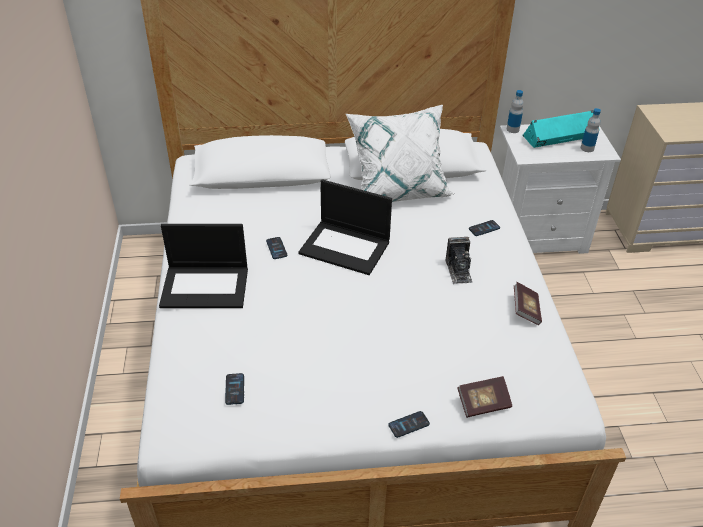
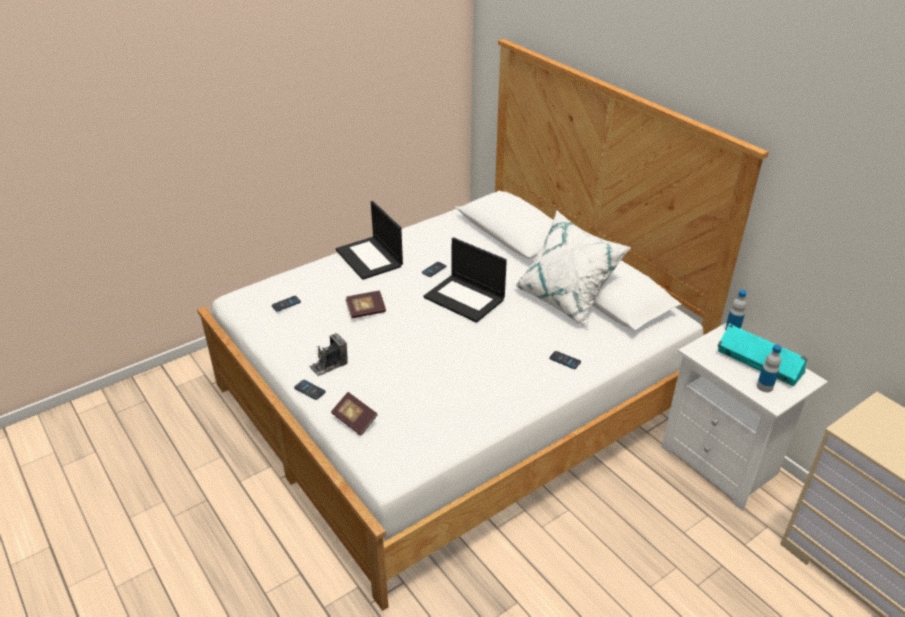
camera: 60 degrees right, 5 degrees down
laptop [299,179,392,275] -> laptop turned 45 degrees counterclockwise [423,237,507,323]
camera [445,237,473,284] -> camera moved to [309,333,348,376]
book [514,282,542,325] -> book moved to [345,291,386,318]

